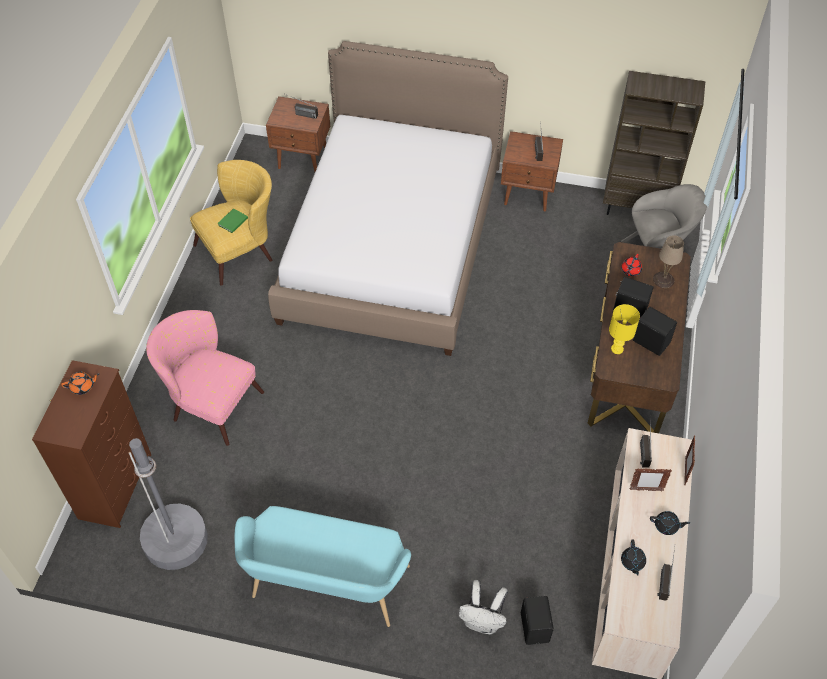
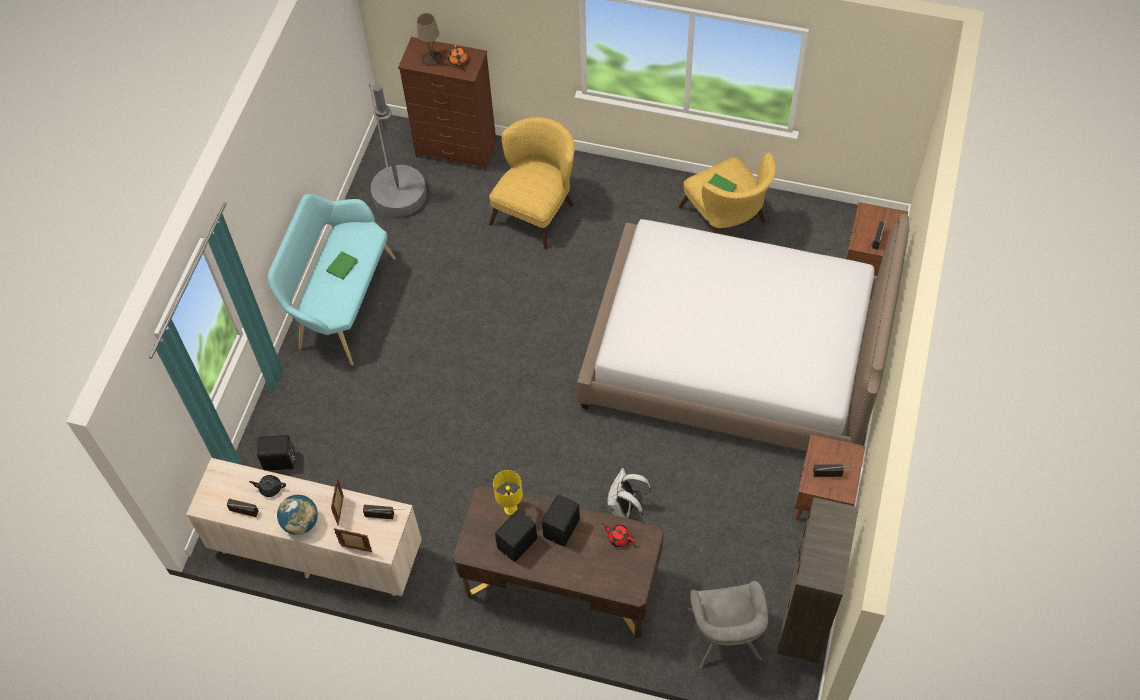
camera: 95 degrees right, 5 degrees up
pink armchair [146,310,264,446] -> yellow armchair [489,117,575,249]
white backpack [459,580,508,634] -> white backpack moved to [607,468,651,520]
black teapot [650,511,690,535] -> globe [277,495,318,535]
beige table lamp [653,235,684,288] -> beige table lamp moved to [417,13,442,66]
none -> green book [326,251,358,280]

